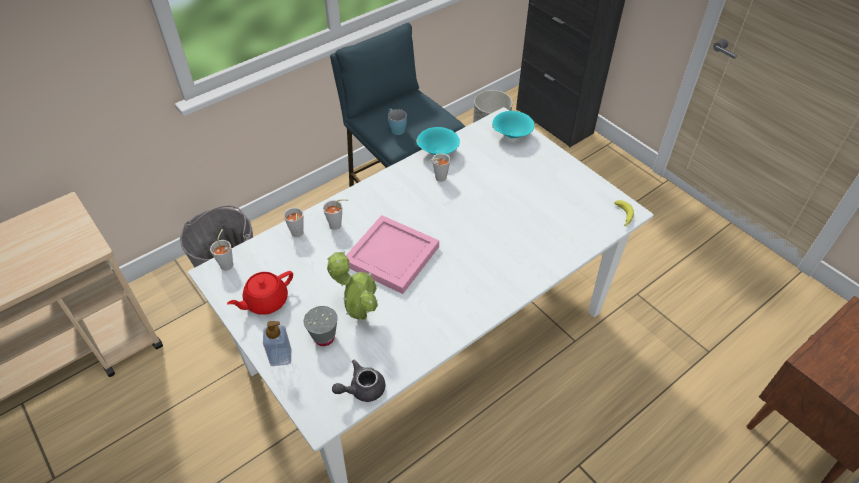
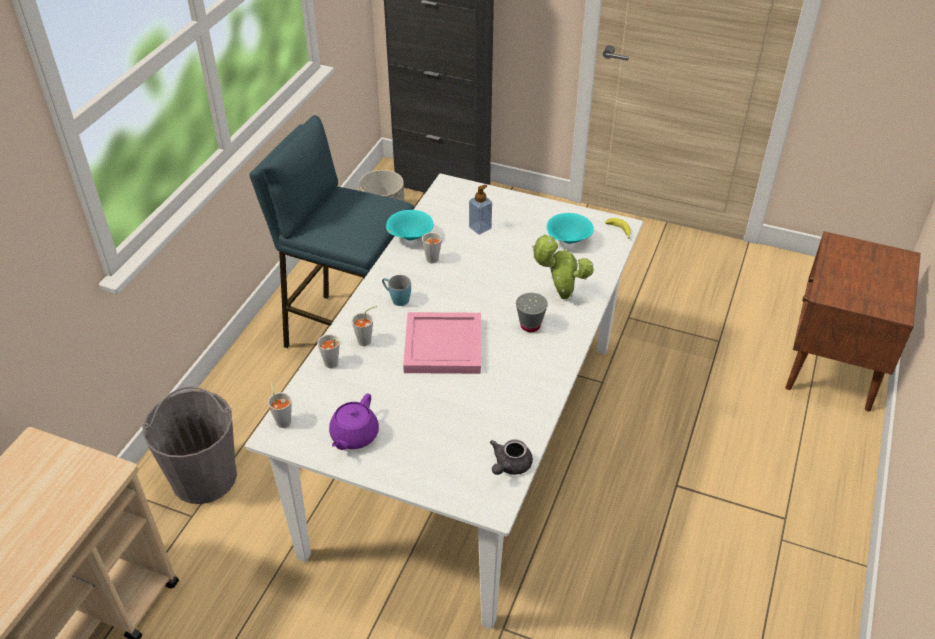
camera: 30 degrees left, 5 degrees down
red teapot [227,271,293,315] -> purple teapot [329,394,379,450]
soap dispenser [263,321,291,366] -> soap dispenser moved to [469,184,492,234]
grey cup [304,306,338,346] -> grey cup moved to [516,293,548,332]
potted plant [327,251,378,321] -> potted plant moved to [532,234,593,299]
blue mug [388,108,407,135] -> blue mug moved to [382,275,411,306]
turquoise bowl [492,111,534,138] -> turquoise bowl moved to [547,213,594,244]

